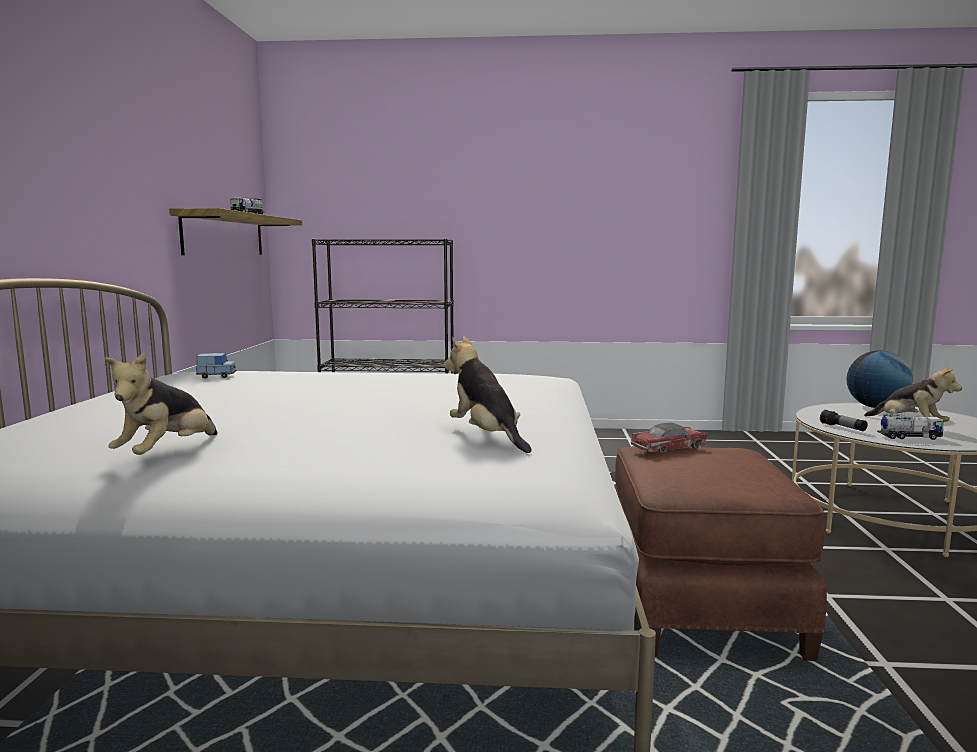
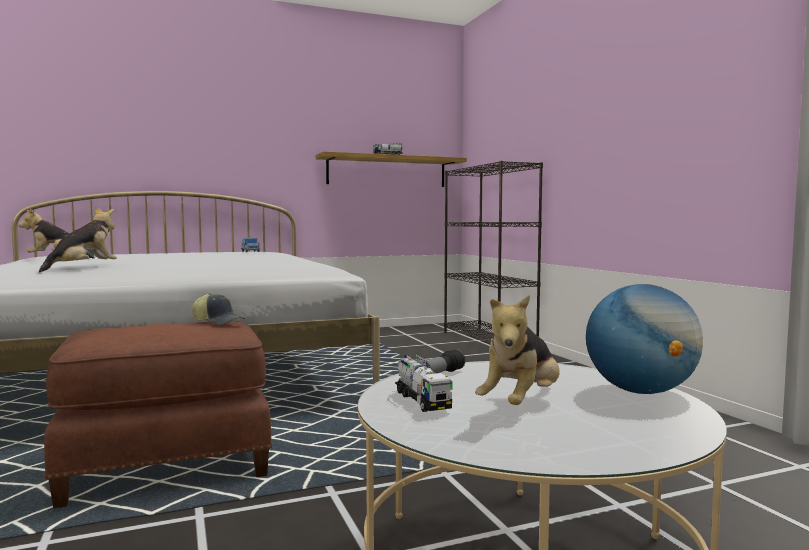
camera: 65 degrees right, 5 degrees down
toy car [631,422,708,453] -> cap [192,293,245,325]

